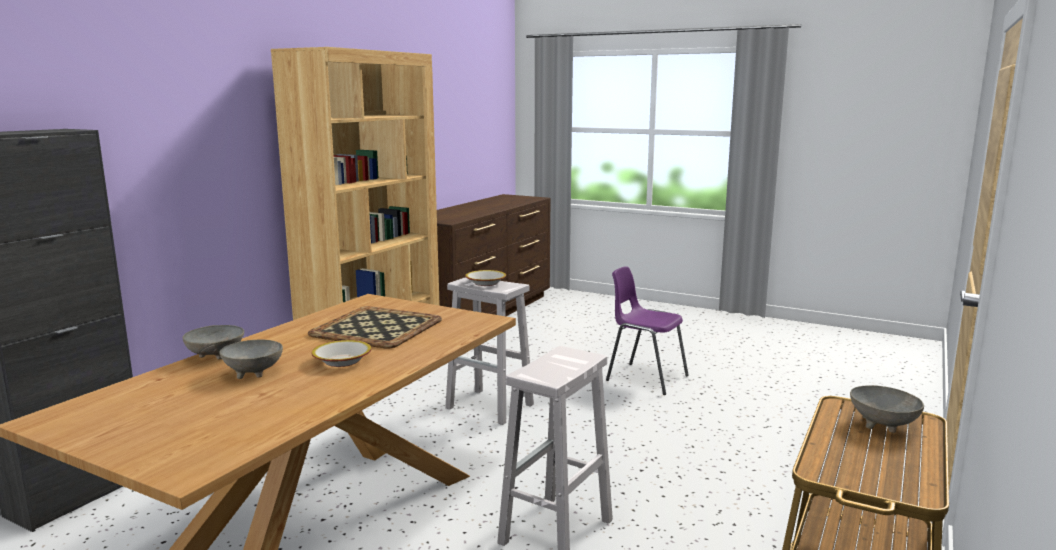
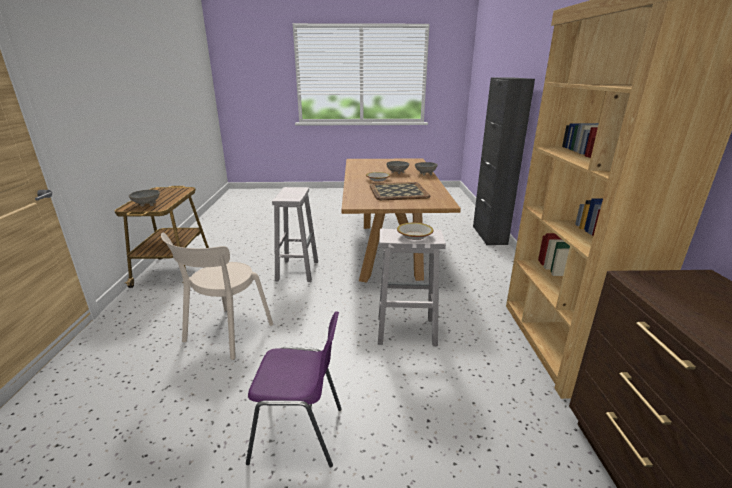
camera: 150 degrees right, 10 degrees up
none -> beige chair [161,233,273,360]

